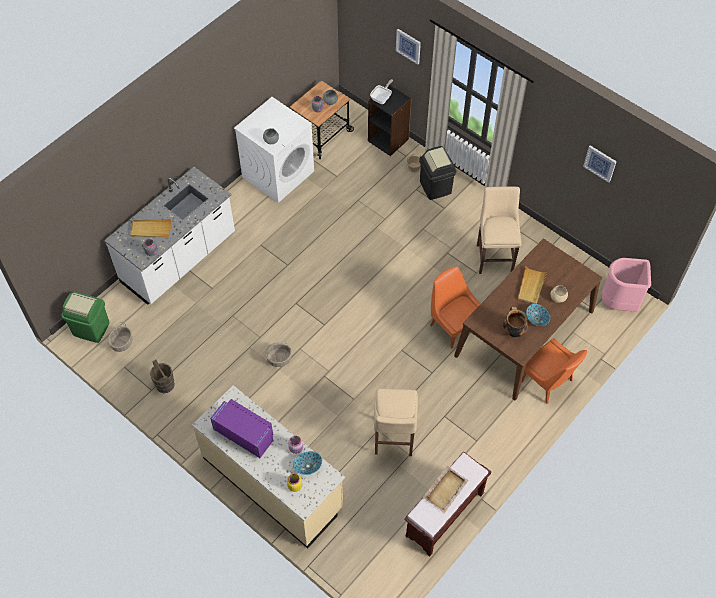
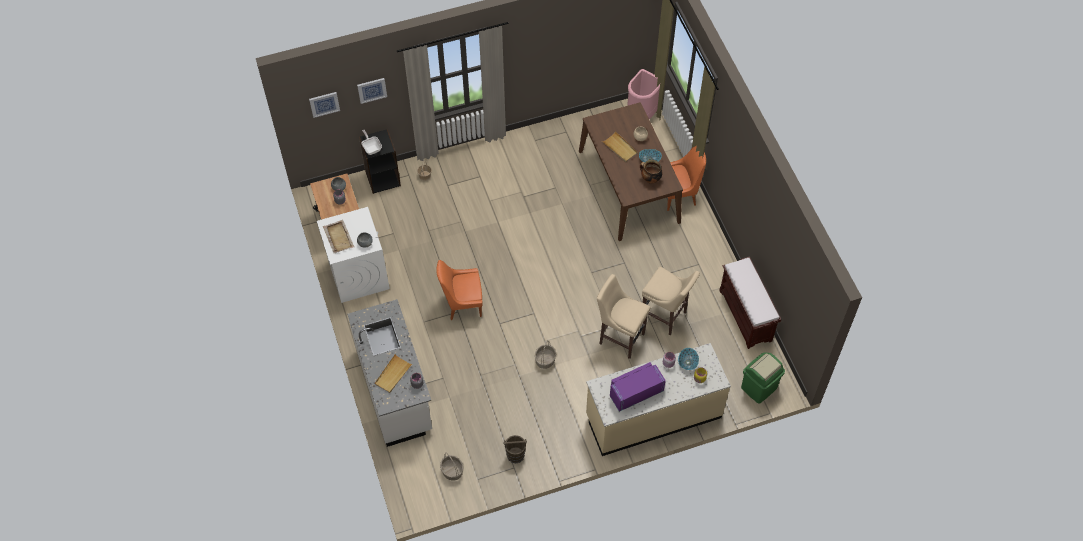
camera: 60 degrees left, 0 degrees up
green trash can [62,292,110,343] -> green trash can moved to [741,352,785,404]
black trash can [419,146,456,200] -> none
beige tray [423,466,469,514] -> beige tray moved to [323,220,355,253]
orange chair [430,266,480,349] -> orange chair moved to [436,260,483,320]
beige stool [477,186,522,274] -> beige stool moved to [597,274,650,359]
picture [583,145,617,183] -> picture moved to [309,92,340,118]

